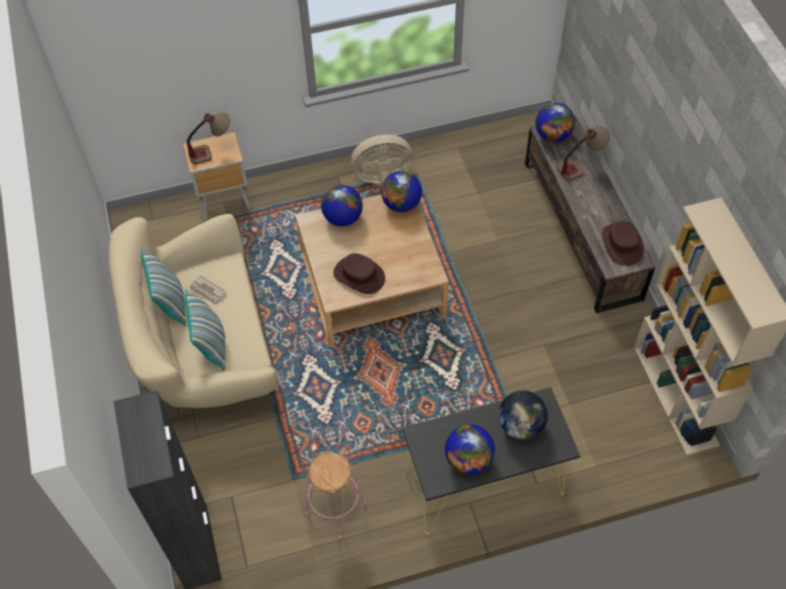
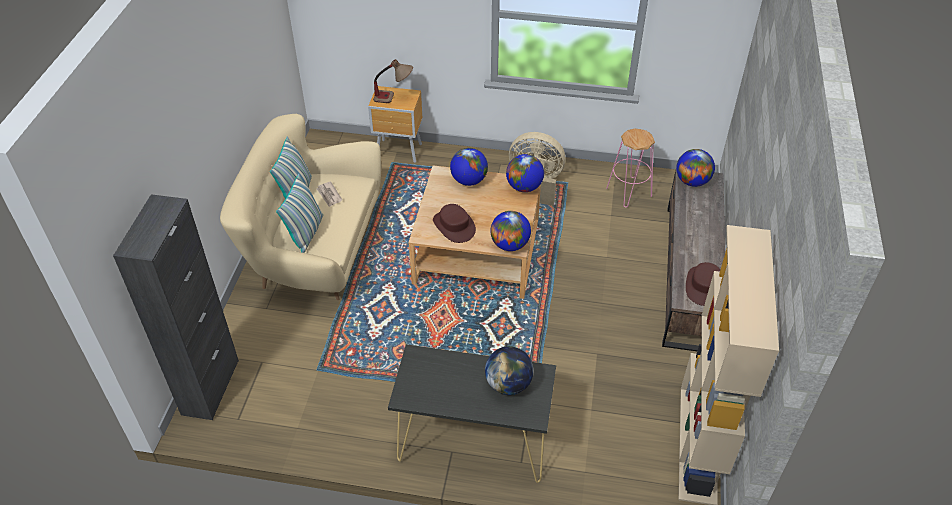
camera: 25 degrees right, 10 degrees down
pink stool [306,452,366,537] -> pink stool moved to [606,128,655,208]
globe [445,424,495,475] -> globe moved to [490,211,531,251]
table lamp [557,126,610,181] -> none

